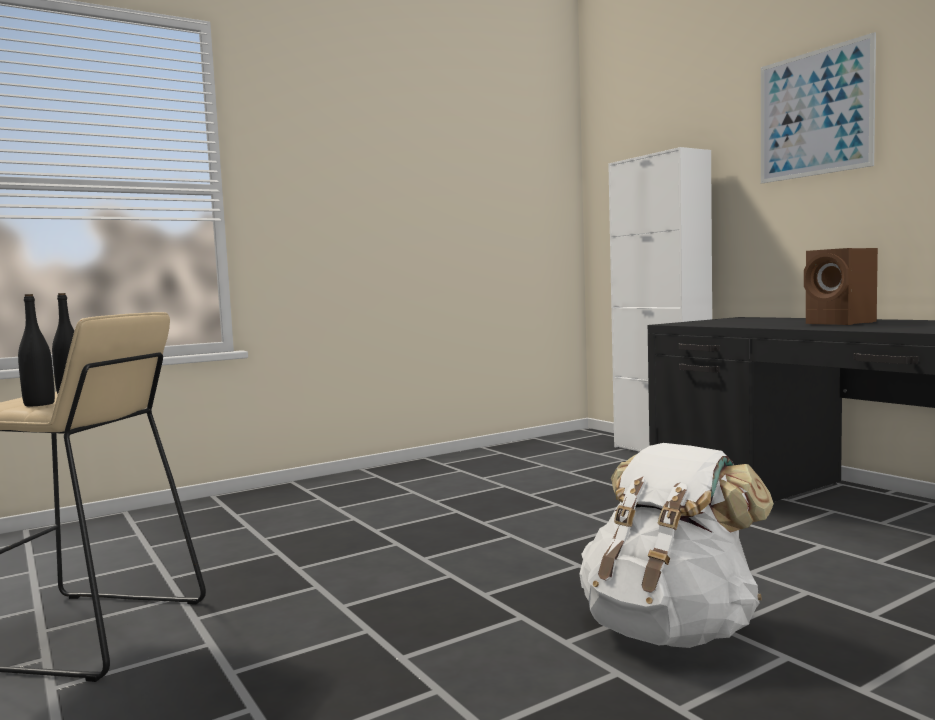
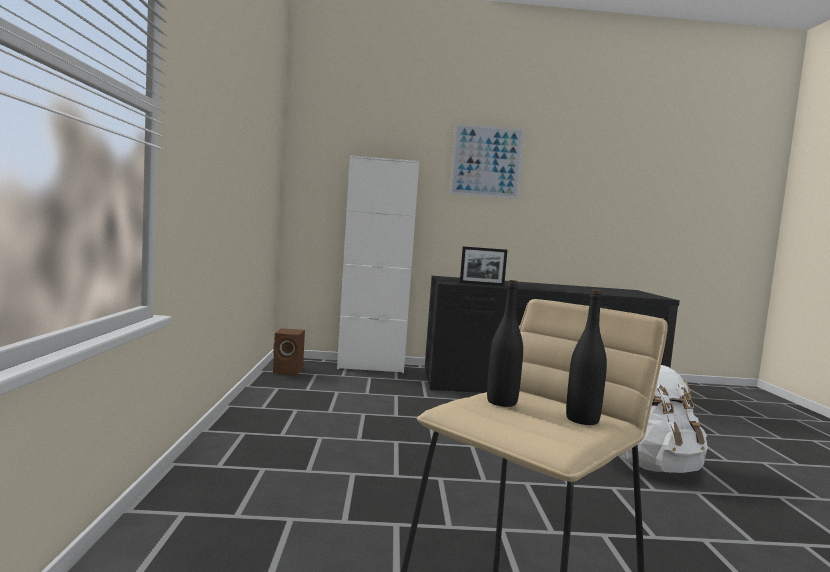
camera: 60 degrees left, 0 degrees up
brown speaker [804,248,878,325] -> brown speaker moved to [273,328,305,375]
none -> picture frame [460,246,507,286]

